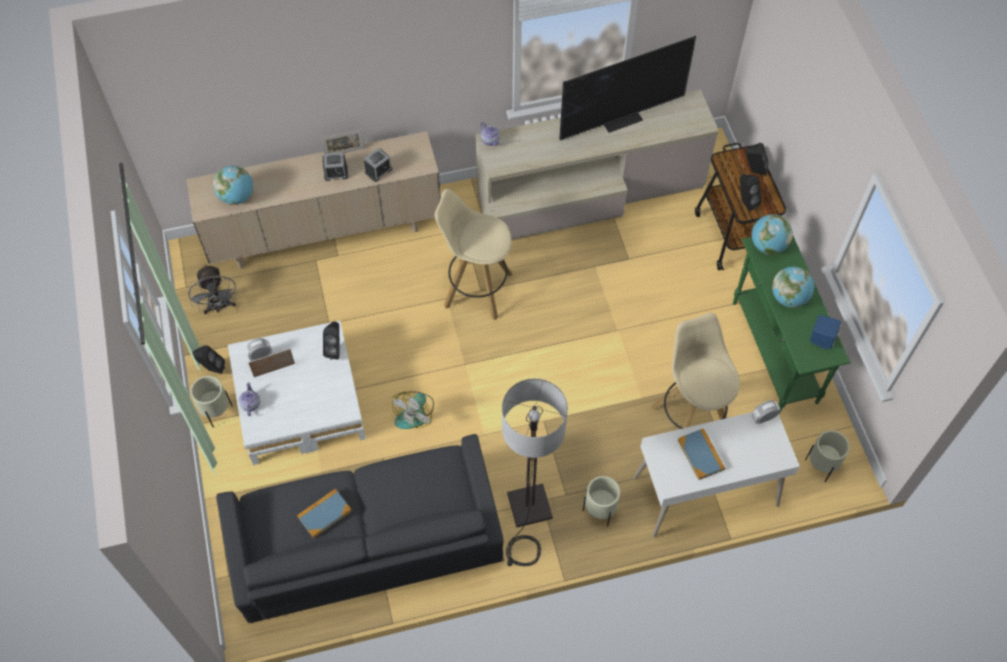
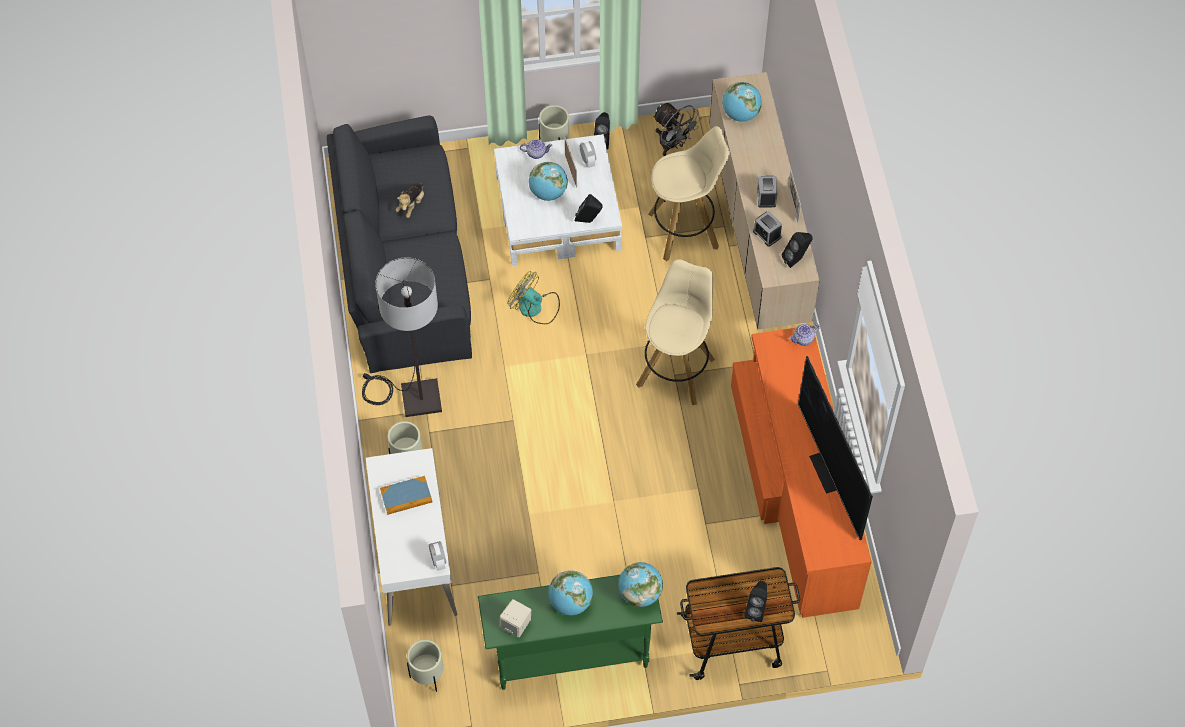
camera: 95 degrees right, 0 degrees up
grey fan [188,265,237,314] -> grey fan turned 120 degrees counterclockwise [653,103,702,156]
book [297,489,352,539] -> plush toy [396,183,424,218]
beige tv stand [475,90,719,240] -> orange tv stand [731,325,872,618]
beige stool [651,313,740,429] -> beige stool moved to [648,126,730,262]
black speaker [740,174,761,212] -> black speaker moved to [782,232,813,268]
blue speaker [810,315,841,350] -> beige speaker [500,599,531,637]
none -> globe [529,162,568,201]

